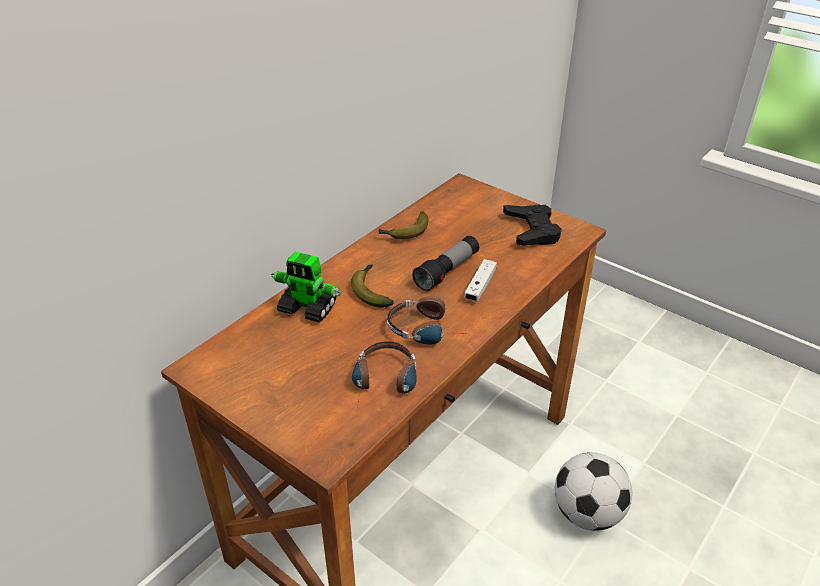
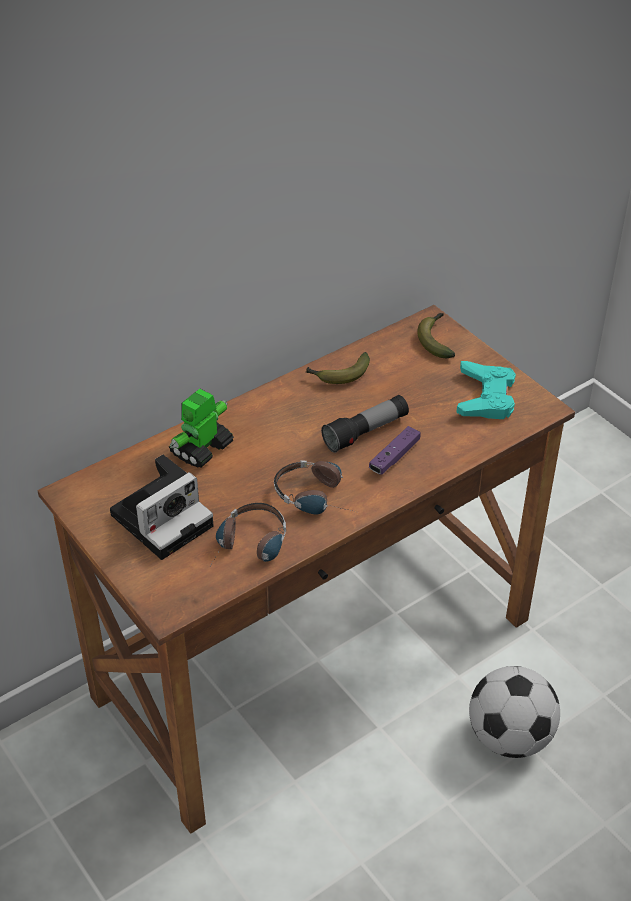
camera: 15 degrees right, 5 degrees up
toy robot [271,252,341,322] -> toy robot turned 90 degrees clockwise [169,389,234,468]
banana [351,264,394,308] -> banana moved to [417,313,455,358]
white game controller [464,259,497,301] -> purple game controller [369,426,421,475]
black game controller [503,205,562,246] -> turquoise game controller [456,361,516,419]
none -> camera [110,455,214,560]

